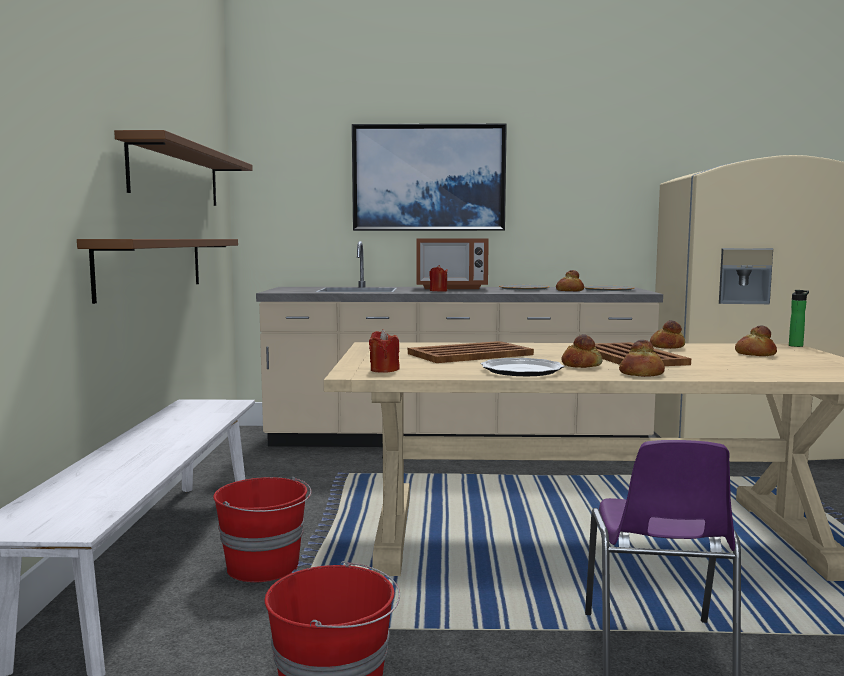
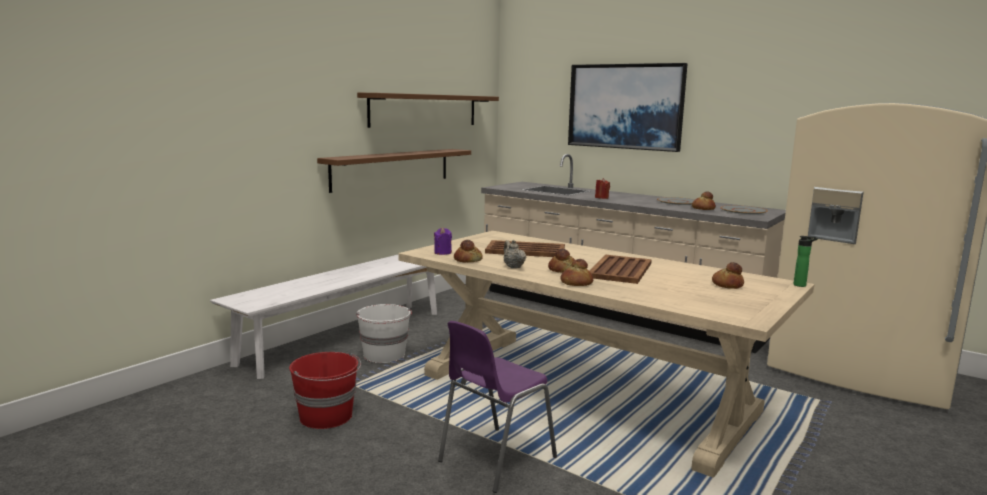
camera: 35 degrees right, 5 degrees up
red bucket [213,477,312,582] -> white bucket [356,304,412,363]
red candle [369,329,400,373] -> purple candle [434,228,452,255]
microwave [416,238,489,289] -> none
plate [481,358,564,376] -> beige teapot [504,240,526,268]
bread [650,320,685,349] -> bread moved to [454,240,483,262]

